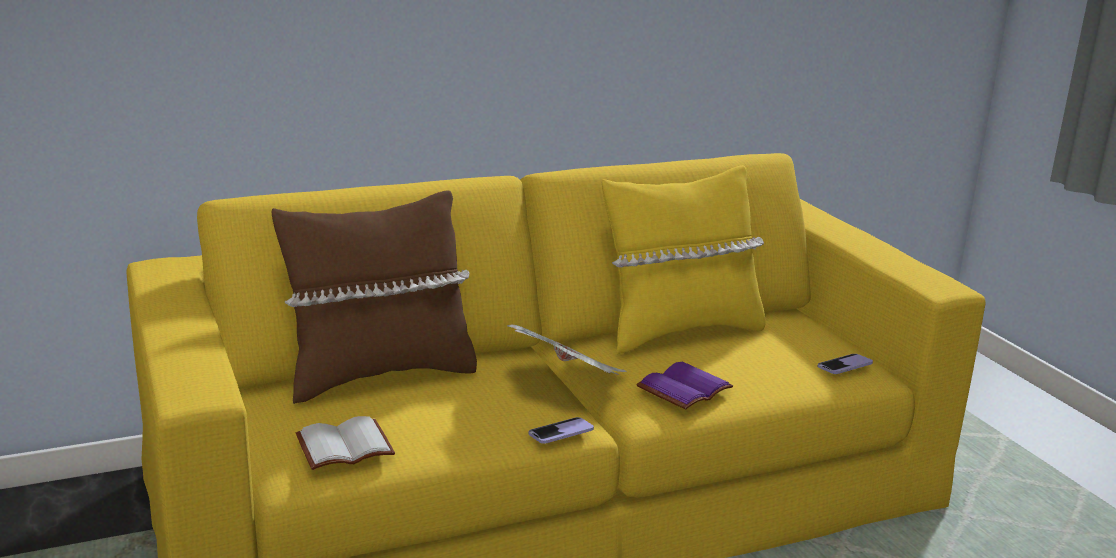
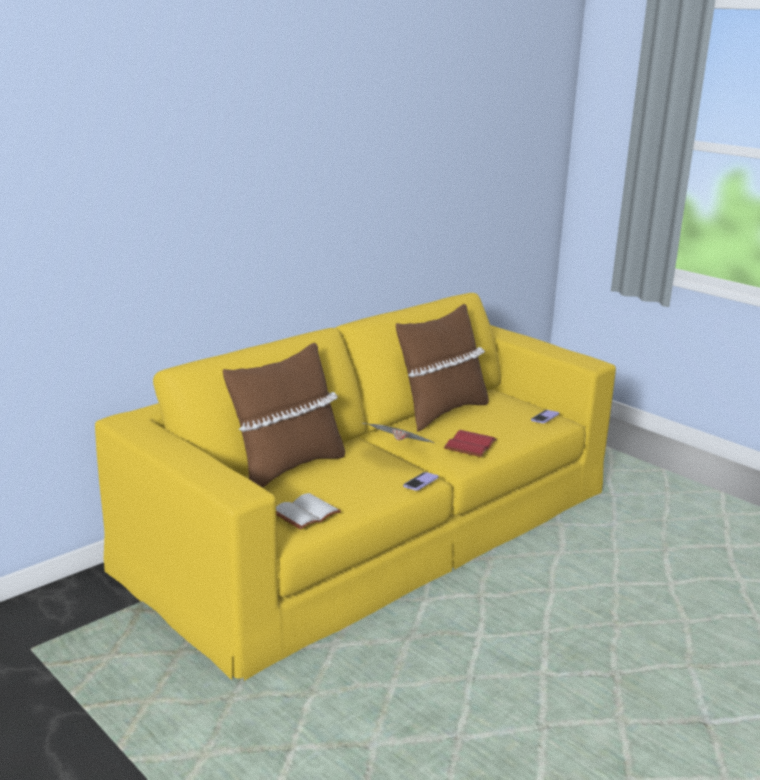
camera: 20 degrees left, 0 degrees up
yellow pillow [602,165,766,354] -> brown pillow [396,304,489,432]
purple book [636,362,733,410] -> red book [444,430,497,457]

